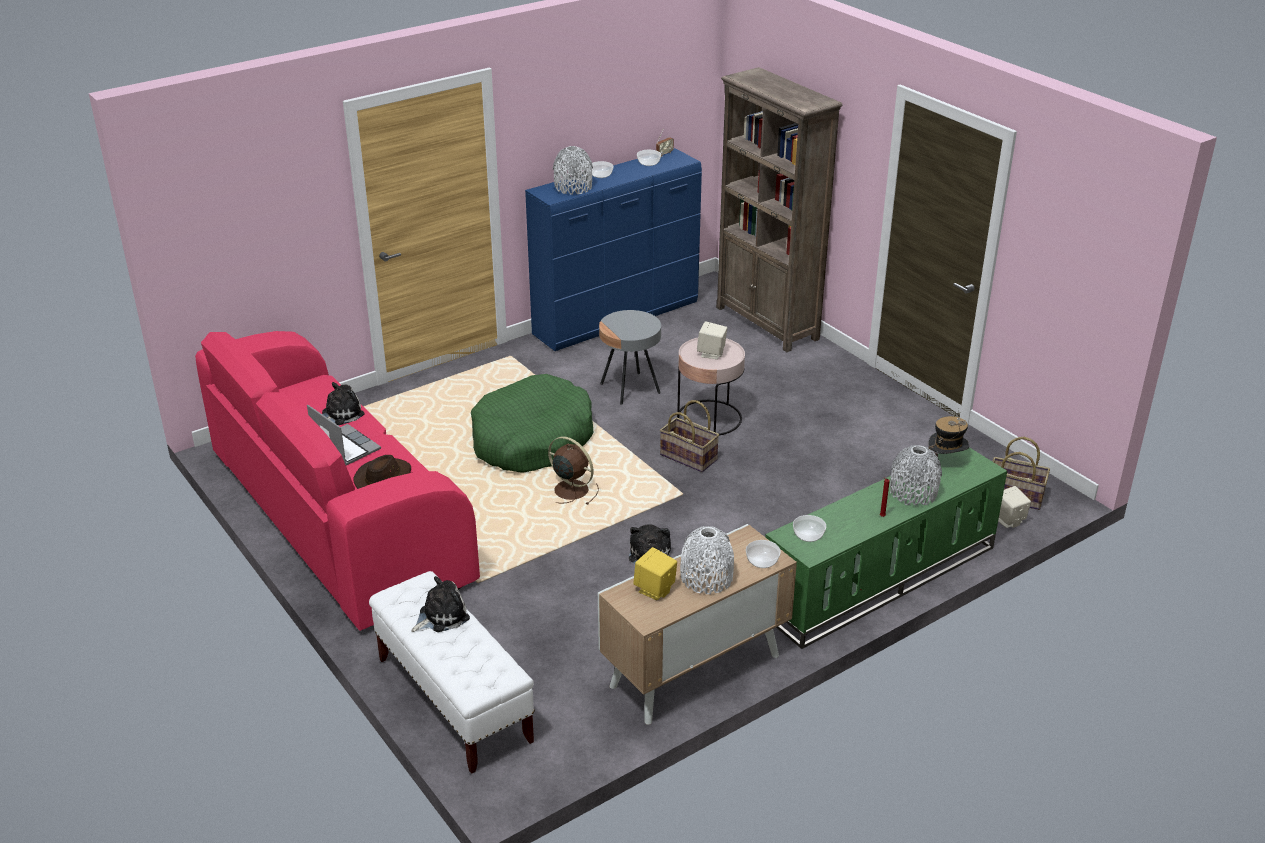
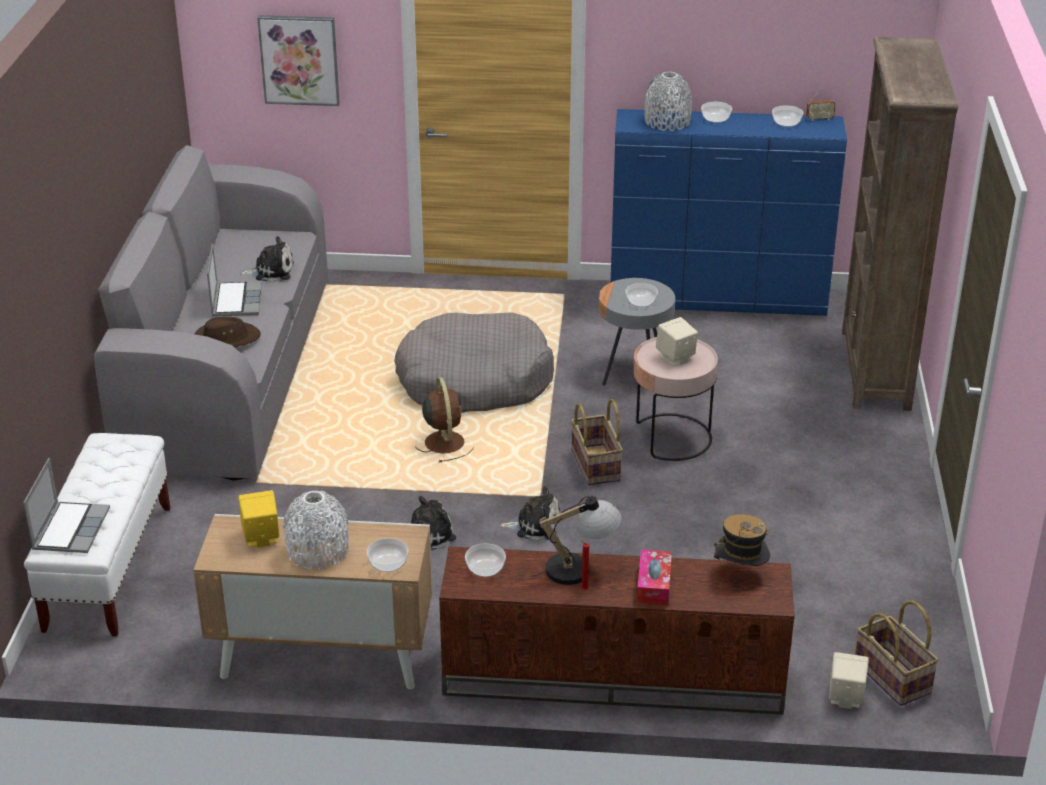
camera: 40 degrees right, 0 degrees up
pink sofa [195,331,480,631] -> grey sofa [94,145,328,481]
plush toy [411,576,470,632] -> plush toy moved to [499,486,560,541]
green dog bed [471,374,593,473] -> grey dog bed [394,312,554,413]
green tv stand [765,447,1007,649] -> brown tv stand [439,546,795,715]
grey vase [890,445,942,505] -> tissue box [637,549,672,605]
none -> laptop [23,458,110,553]
none -> picture [257,15,340,106]
none -> table lamp [530,496,622,585]
none -> bowl [625,283,658,307]

